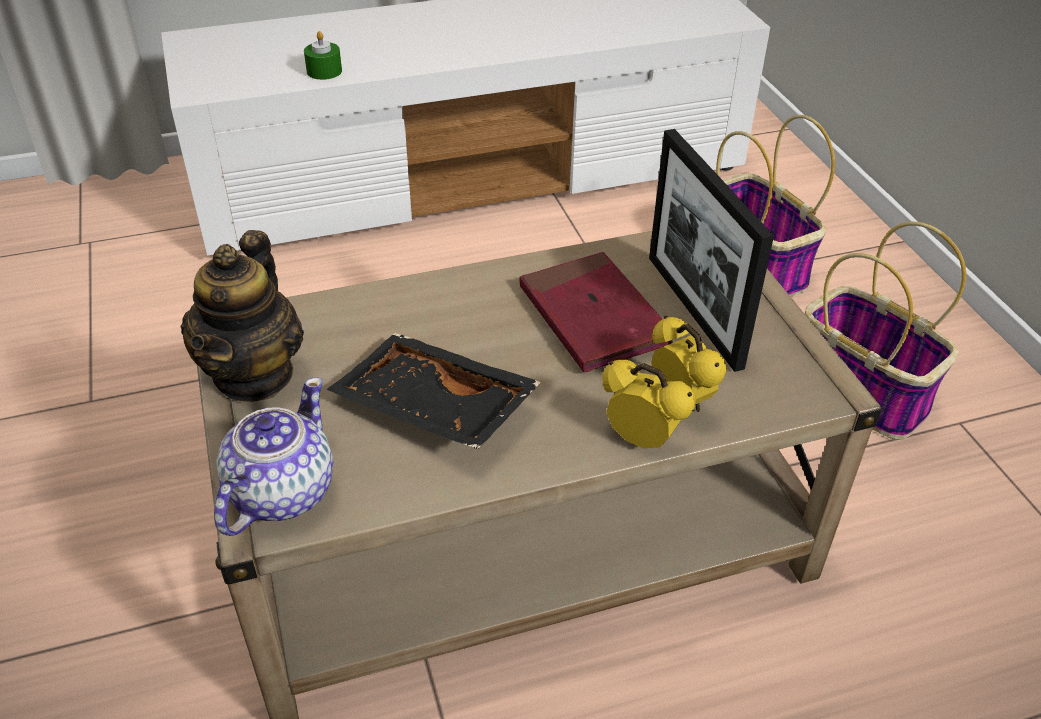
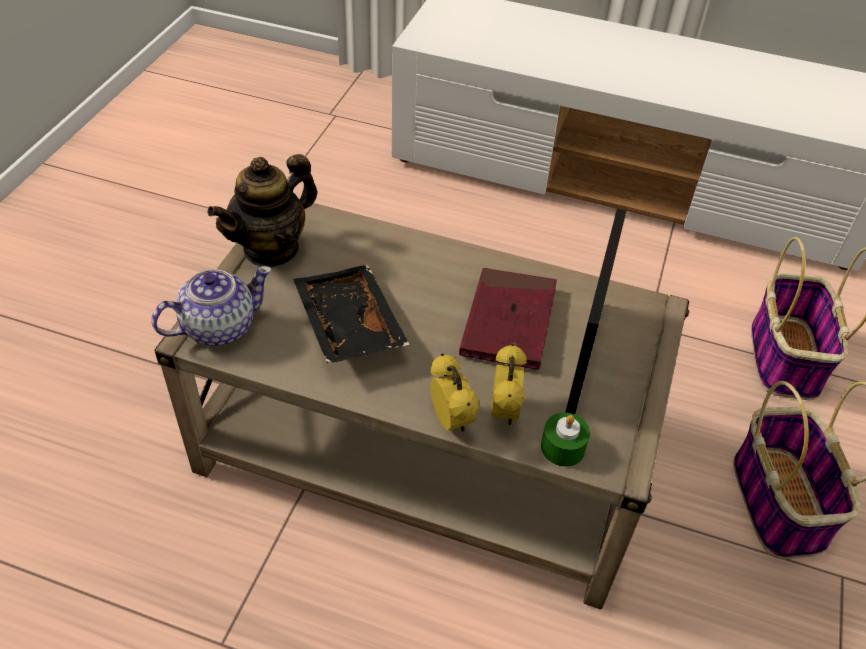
camera: 35 degrees right, 5 degrees up
green candle [304,31,342,80] -> green candle moved to [541,412,590,467]

